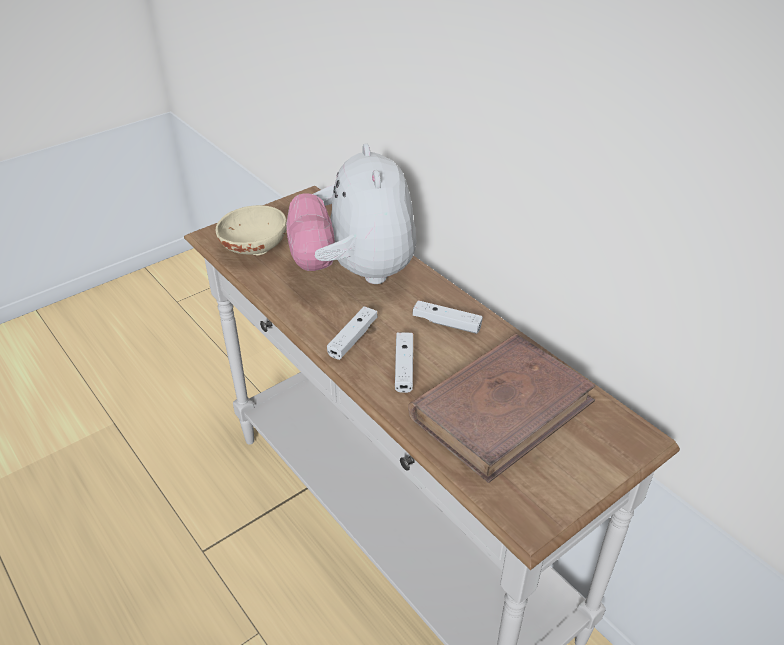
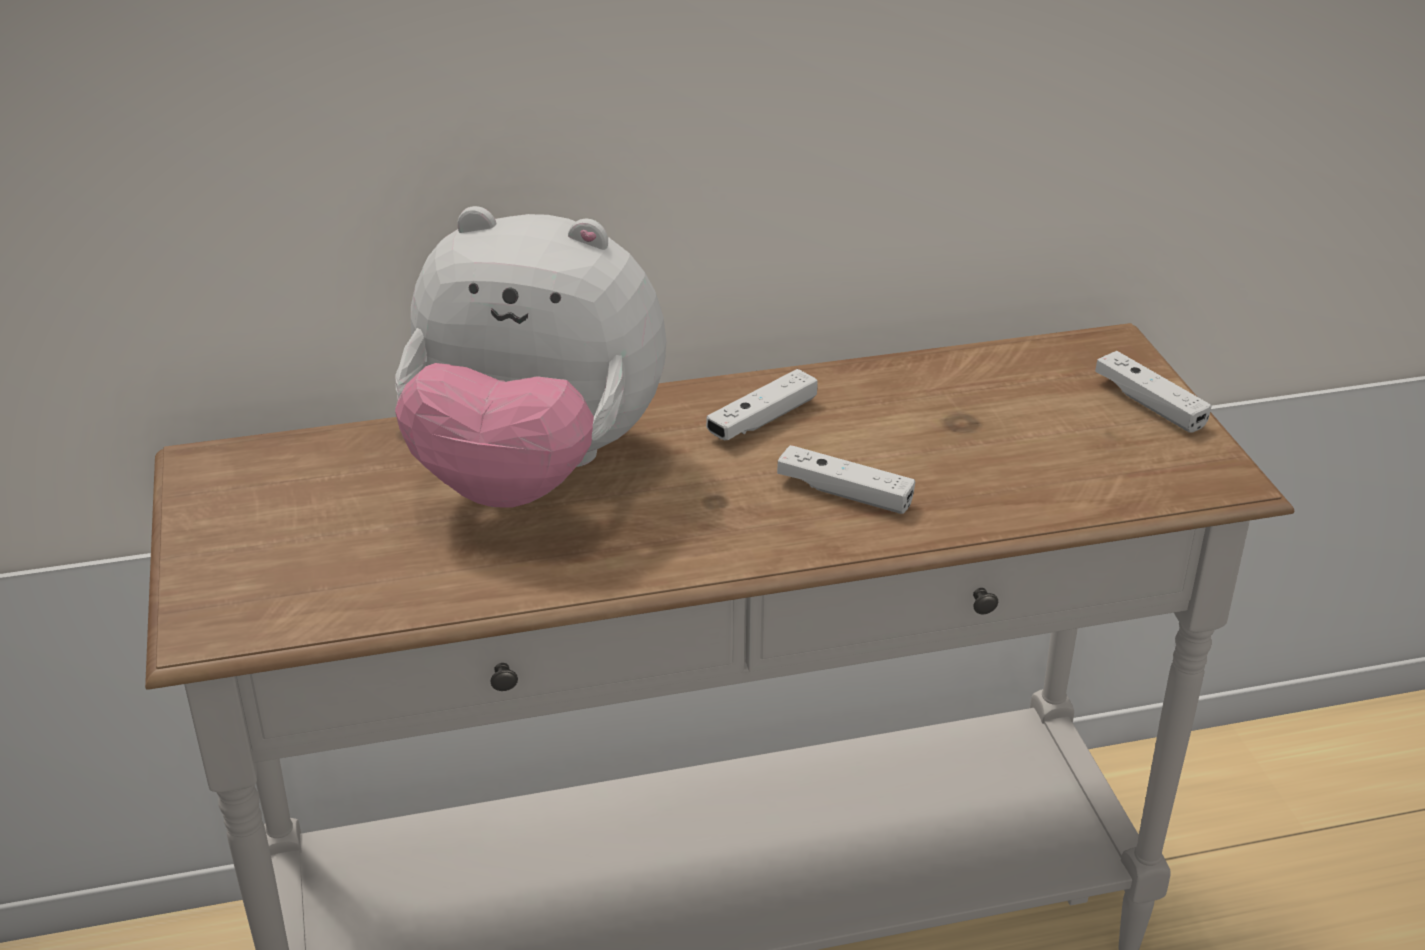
camera: 65 degrees left, 5 degrees down
beige bowl [216,205,287,256] -> none
white game controller [327,306,378,360] -> white game controller moved to [1095,351,1212,433]
brown book [408,334,595,483] -> none

